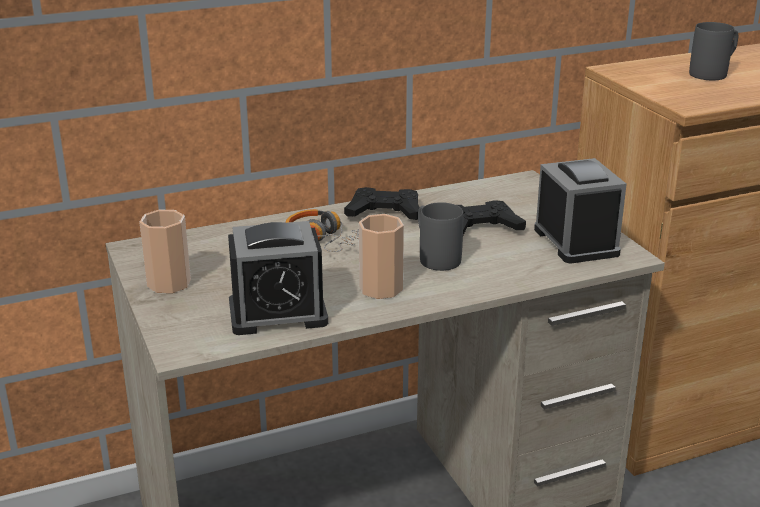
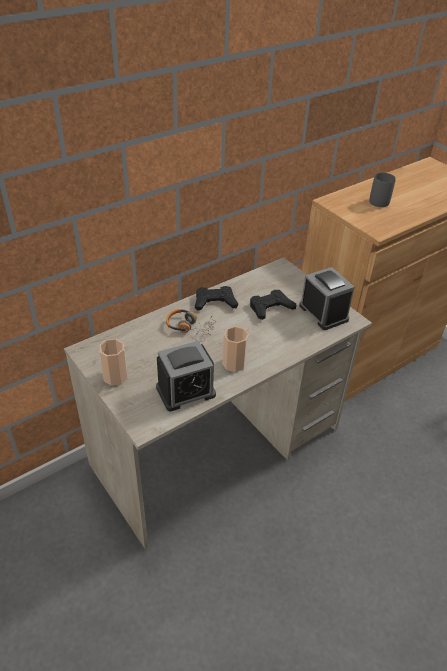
camera: 15 degrees left, 15 degrees up
grey mug [418,202,463,271] -> none

